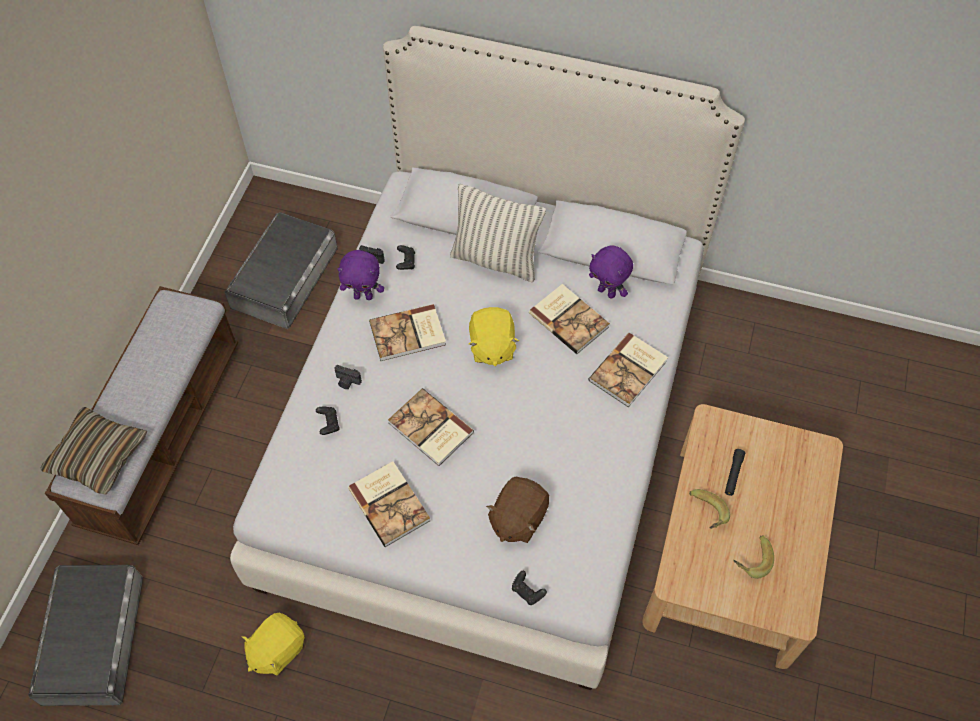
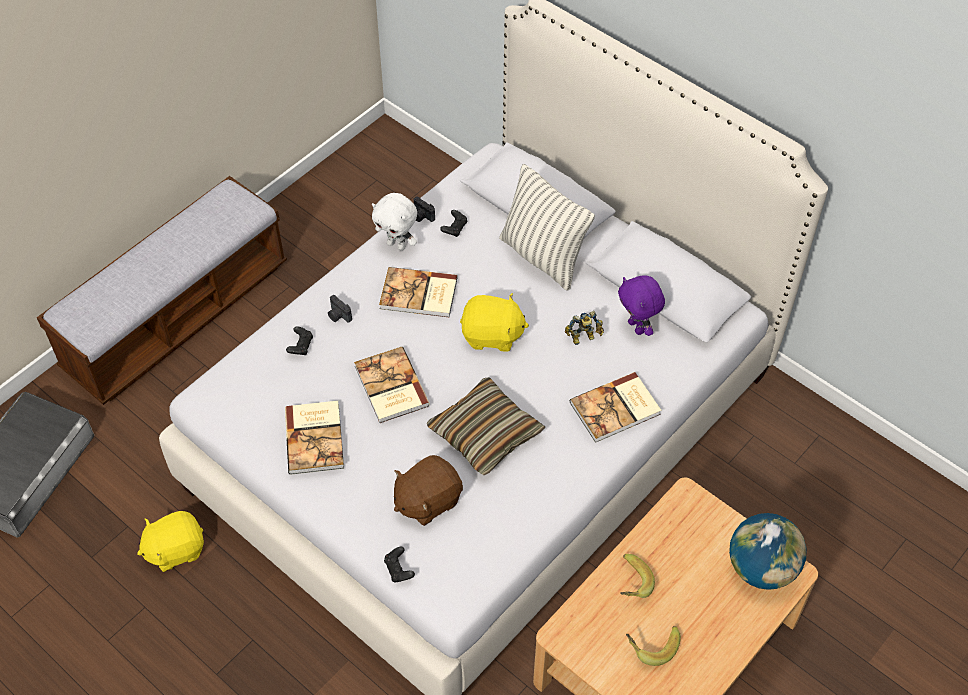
camera: 25 degrees right, 5 degrees down
pillow [40,407,147,495] -> pillow moved to [427,377,545,475]
grey storage box [225,212,338,329] -> none
purple plush toy [337,250,384,300] -> white plush toy [372,193,417,251]
yellow plush toy [469,307,519,366] -> yellow plush toy turned 105 degrees counterclockwise [460,293,529,352]
book [529,284,610,354] -> toy robot [565,311,604,345]
black flashlight [725,449,745,496] -> none
none -> globe [729,513,806,590]

